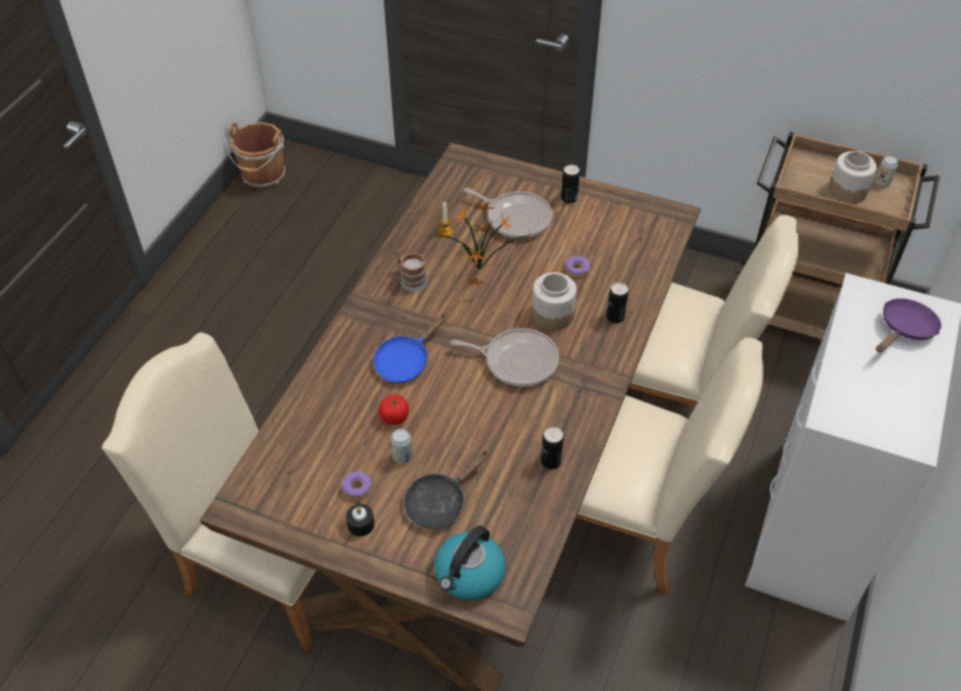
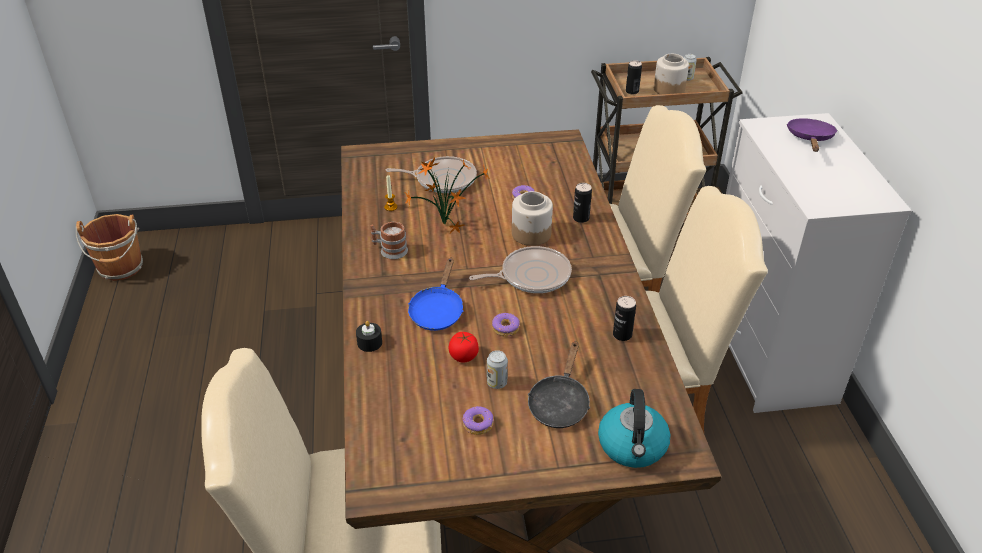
camera: 30 degrees left, 10 degrees down
black candle [346,504,375,536] -> black candle moved to [356,321,382,352]
can [561,164,580,203] -> can moved to [626,60,642,94]
none -> donut [492,313,520,337]

